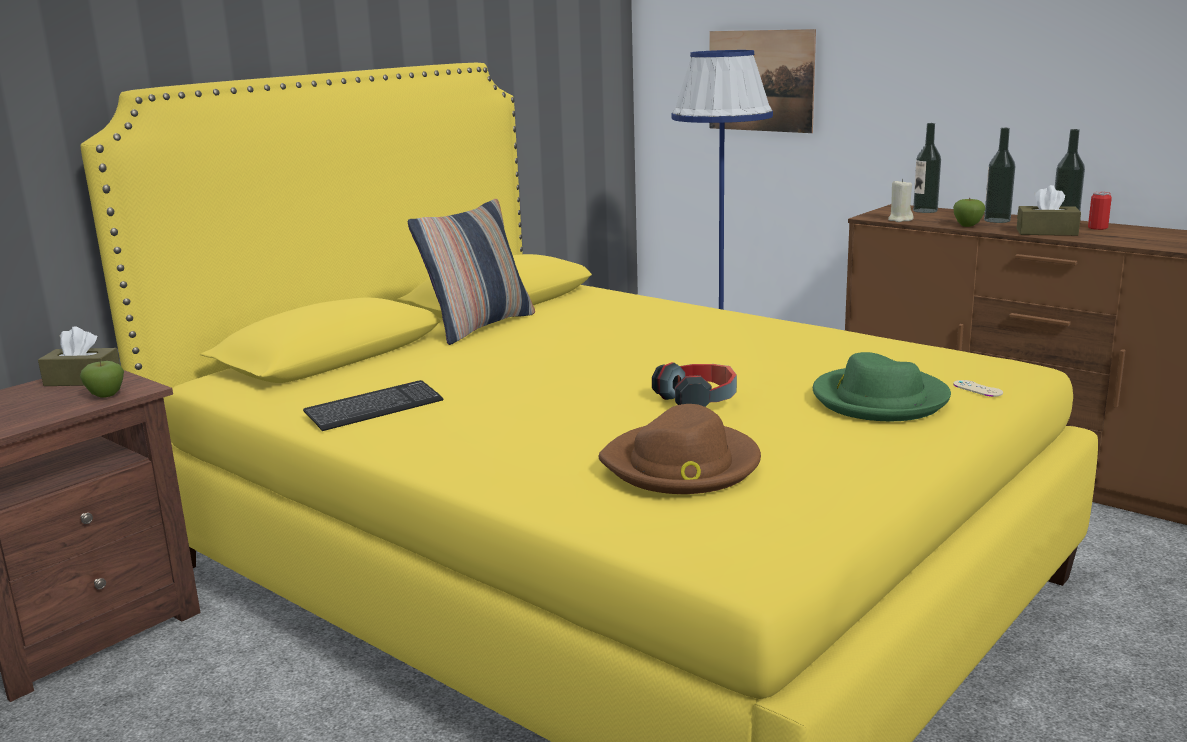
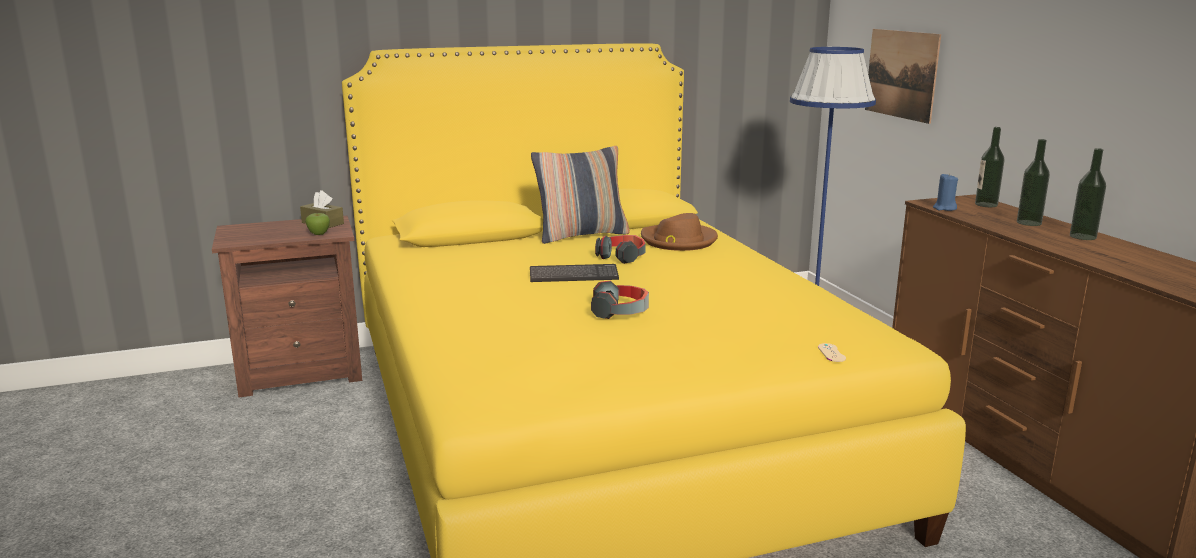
camera: 30 degrees right, 0 degrees up
keyboard [303,380,443,431] -> keyboard moved to [530,264,619,282]
brown hat [598,404,761,494] -> brown hat moved to [641,213,718,251]
green hat [813,352,951,421] -> none
beige candle [888,179,913,222] -> blue candle [933,173,958,211]
apple [953,198,986,227] -> none
brown tissue box [1017,185,1081,236] -> none
can [1088,192,1112,230] -> none
none -> headphones [595,235,646,264]

